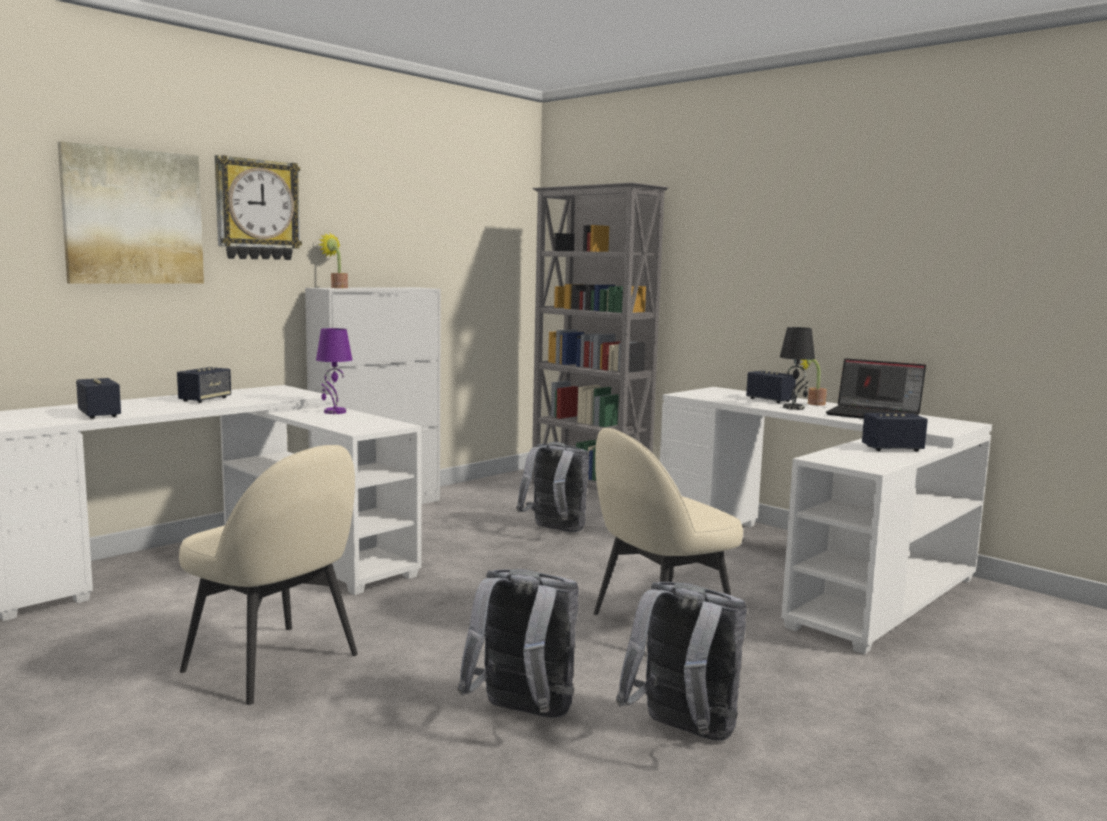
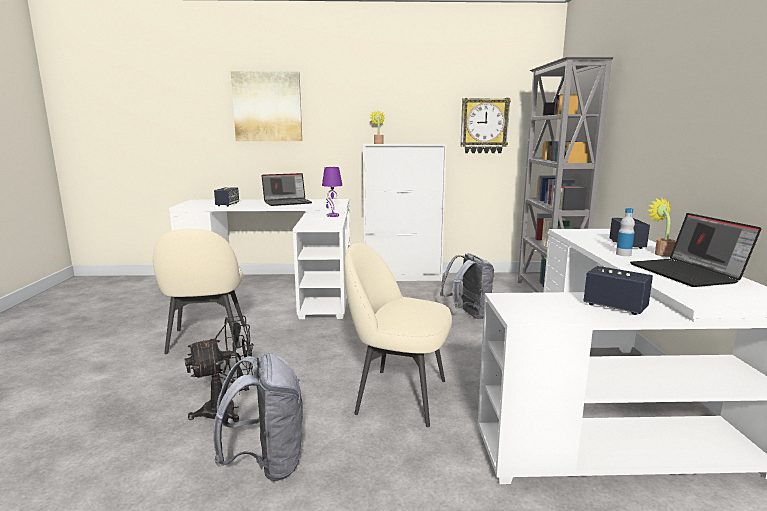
camera: 45 degrees right, 5 degrees up
speaker [177,367,231,403] -> laptop [261,173,312,206]
wall clock [215,155,302,260] -> wall clock moved to [460,98,511,153]
grey backpack [457,569,579,718] -> black fan [185,315,255,422]
black table lamp [780,327,815,410] -> bottle [616,208,635,256]

